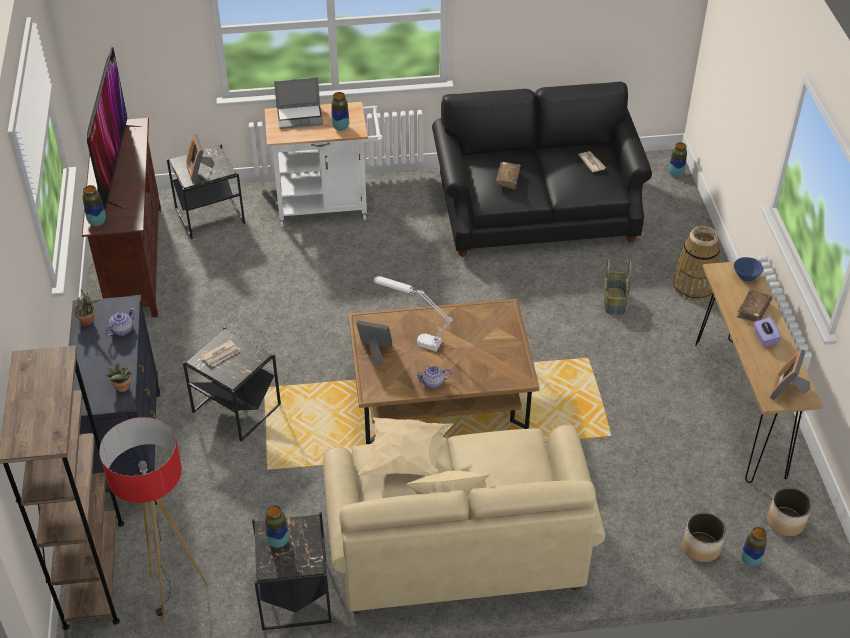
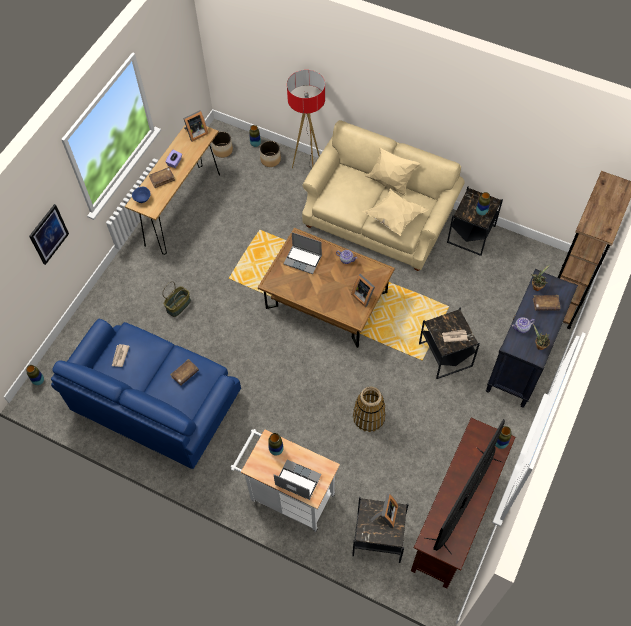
camera: 145 degrees left, 15 degrees up
floor lamp [99,417,208,624] -> floor lamp moved to [287,70,325,168]
white table lamp [374,276,453,352] -> none
black sofa [432,82,652,257] -> blue sofa [51,319,241,469]
basket [672,226,720,301] -> basket moved to [353,387,386,432]
none -> picture [29,204,69,265]
none -> laptop [284,232,322,274]
none -> brown book [533,295,560,311]

